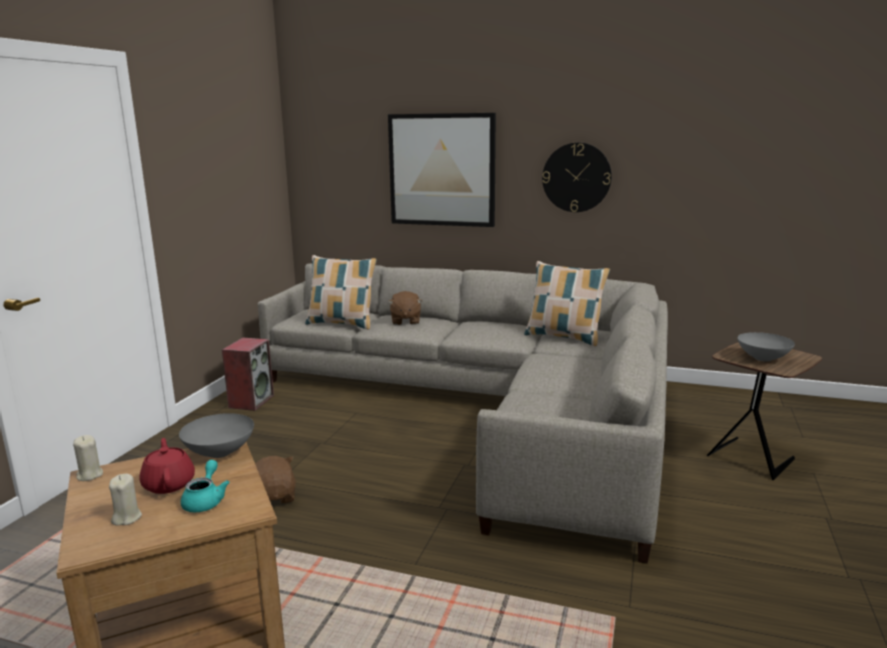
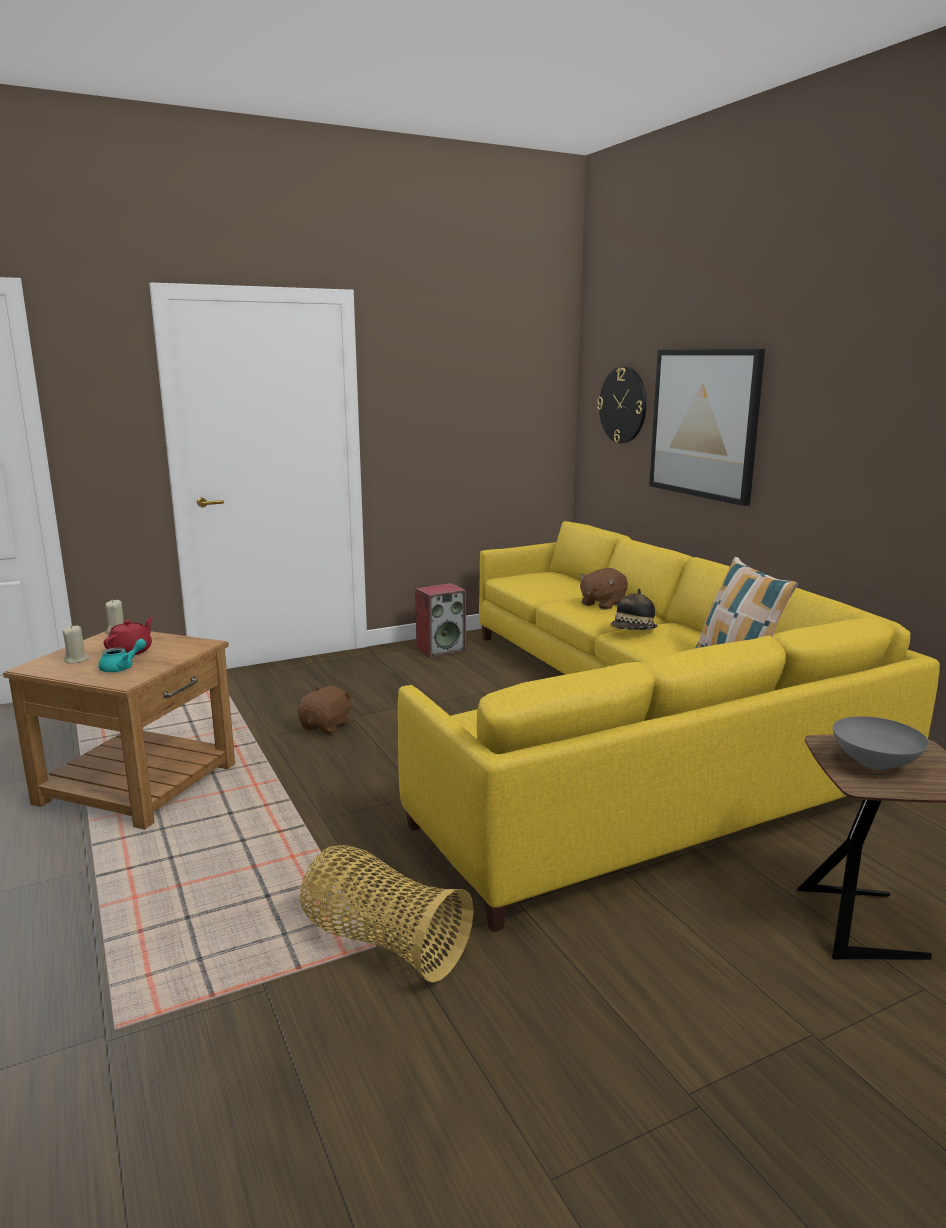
camera: 45 degrees right, 0 degrees up
grey bowl [179,413,254,458] -> none
grey sofa [258,264,668,564] -> yellow sofa [398,521,940,932]
pillow [305,255,377,330] -> none
wall clock [542,142,612,212] -> wall clock moved to [597,367,647,443]
none -> basket [300,845,473,983]
none -> hat [611,589,658,630]

